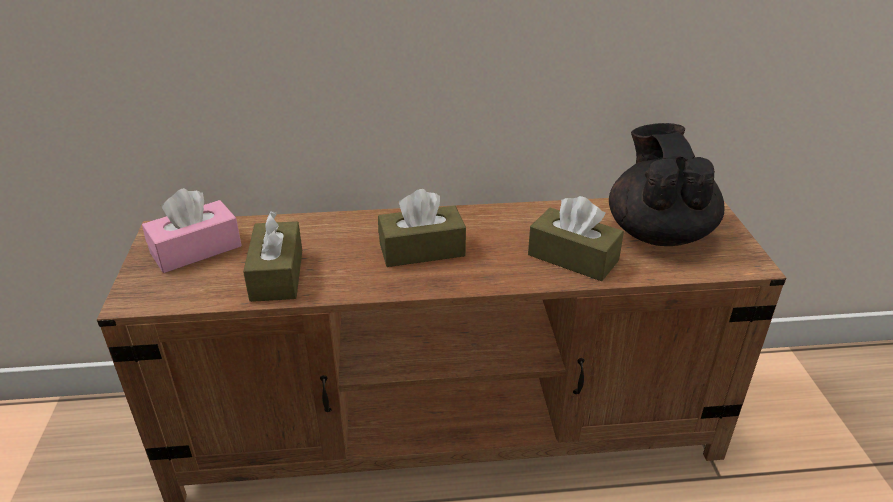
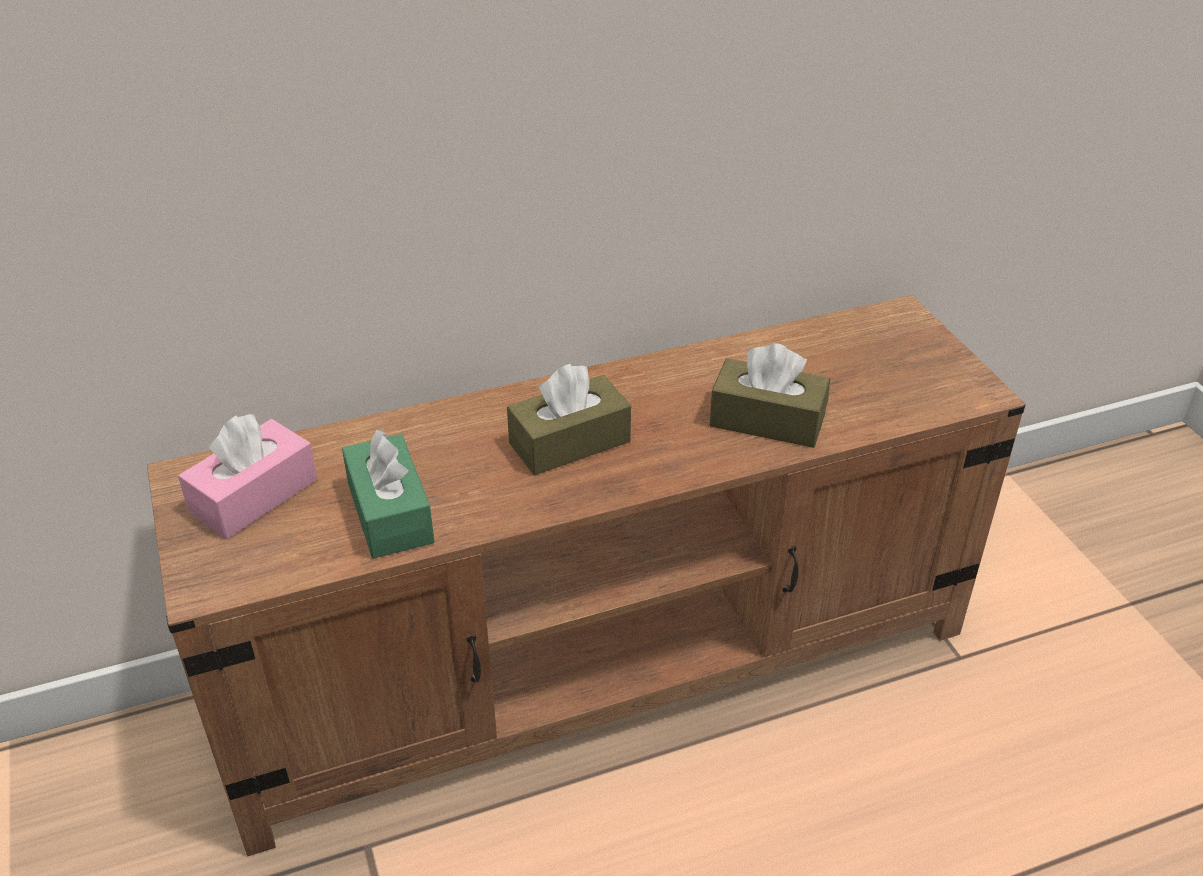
camera: 15 degrees left, 5 degrees up
brown tissue box [243,211,302,302] -> green tissue box [342,429,434,559]
black teapot [609,123,724,246] -> none

